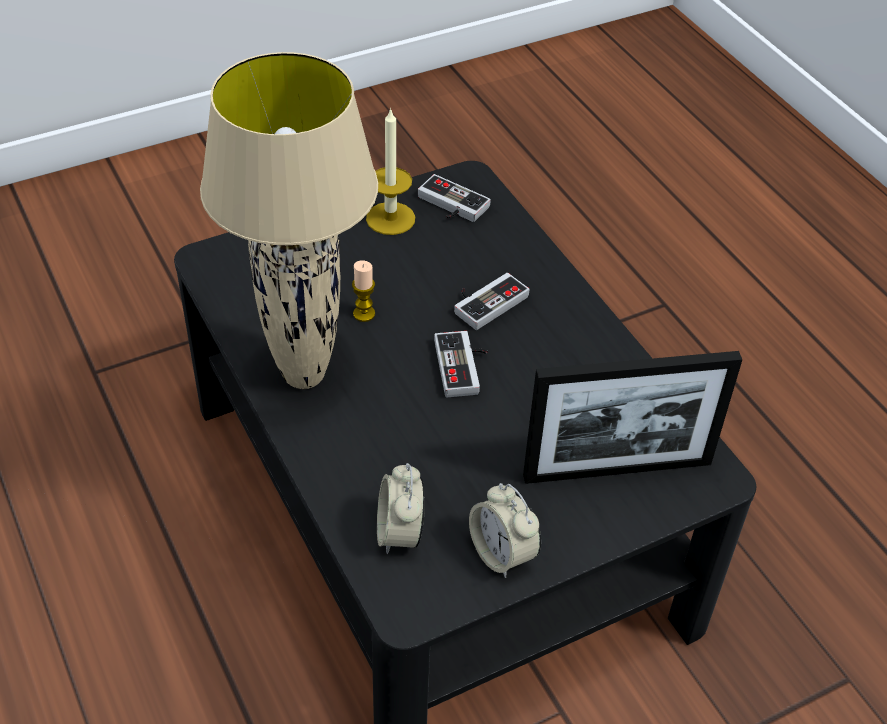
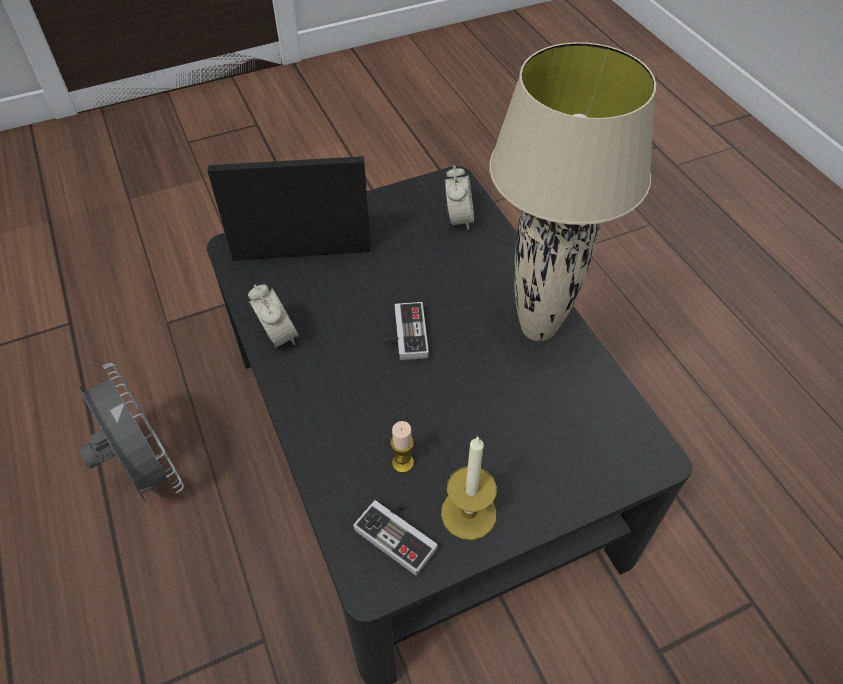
camera: 175 degrees left, 5 degrees up
candle [352,260,375,322] -> candle moved to [390,421,414,473]
game controller [454,273,529,330] -> none
alarm clock [469,483,541,578] -> alarm clock moved to [248,284,299,348]
none -> grey fan [79,363,184,501]

